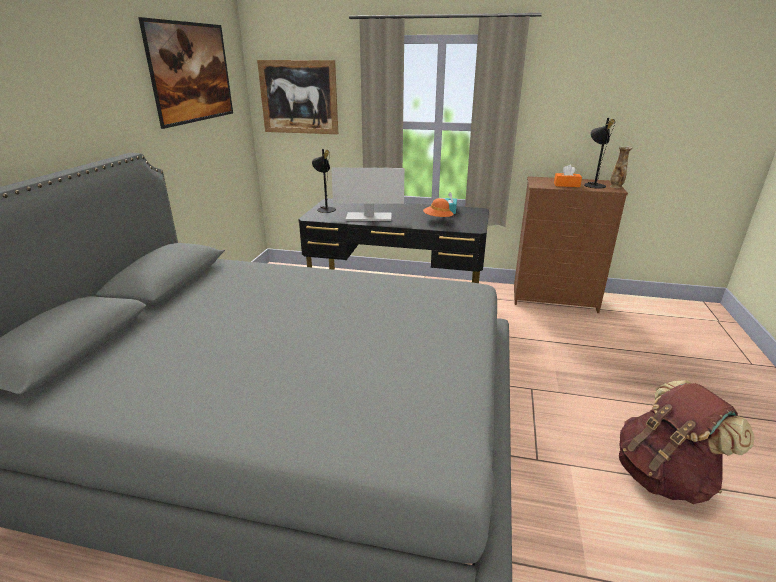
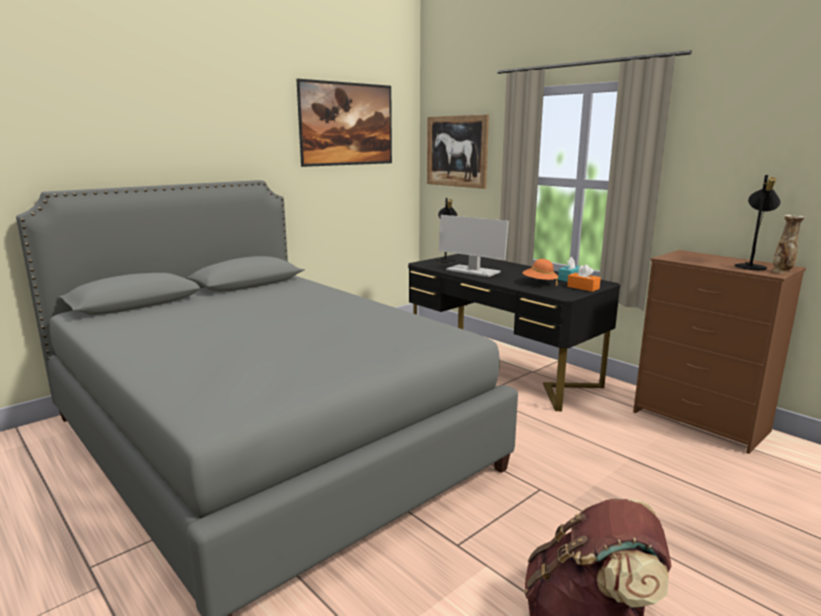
camera: 35 degrees right, 10 degrees down
orange tissue box [554,165,582,187] -> orange tissue box moved to [567,264,601,292]

